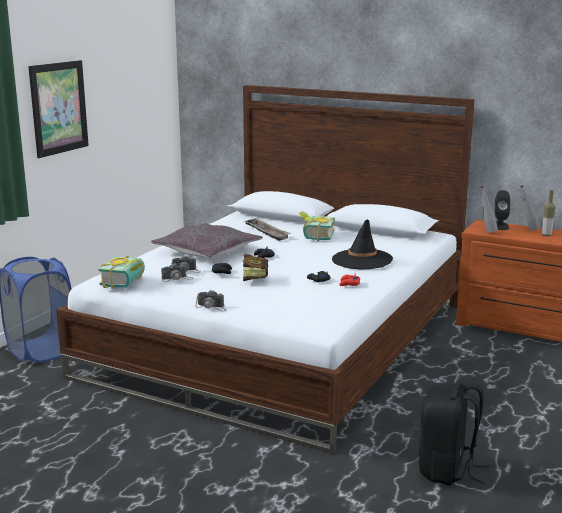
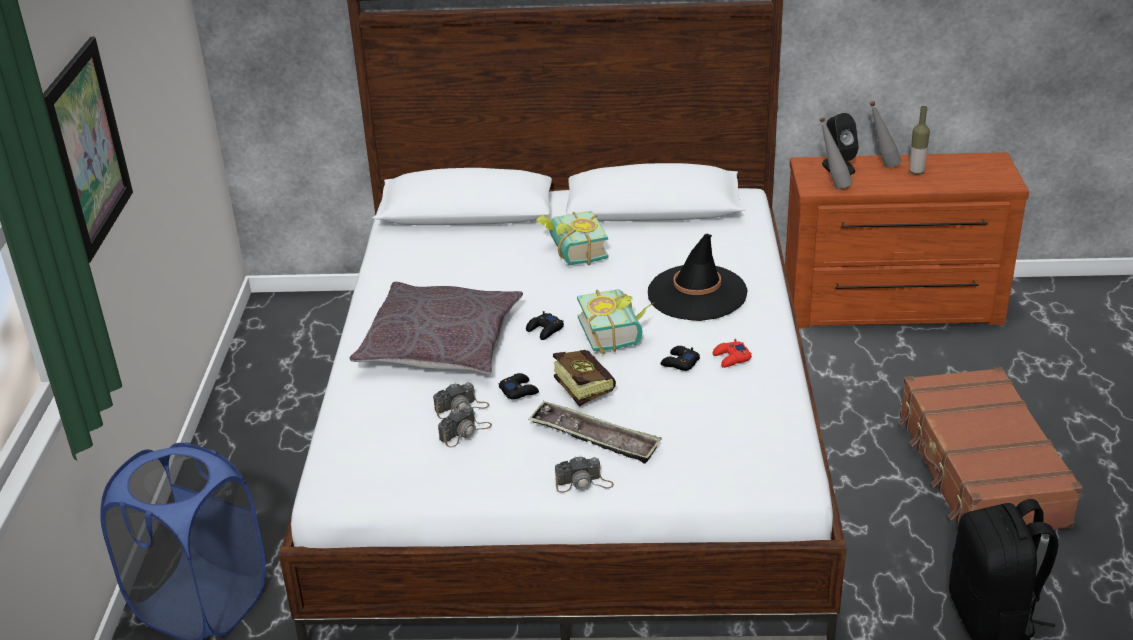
camera: 25 degrees left, 15 degrees up
book [98,256,145,289] -> book moved to [577,289,655,354]
tray [243,218,291,241] -> tray moved to [528,401,662,464]
none -> brown suitcase [898,367,1083,530]

